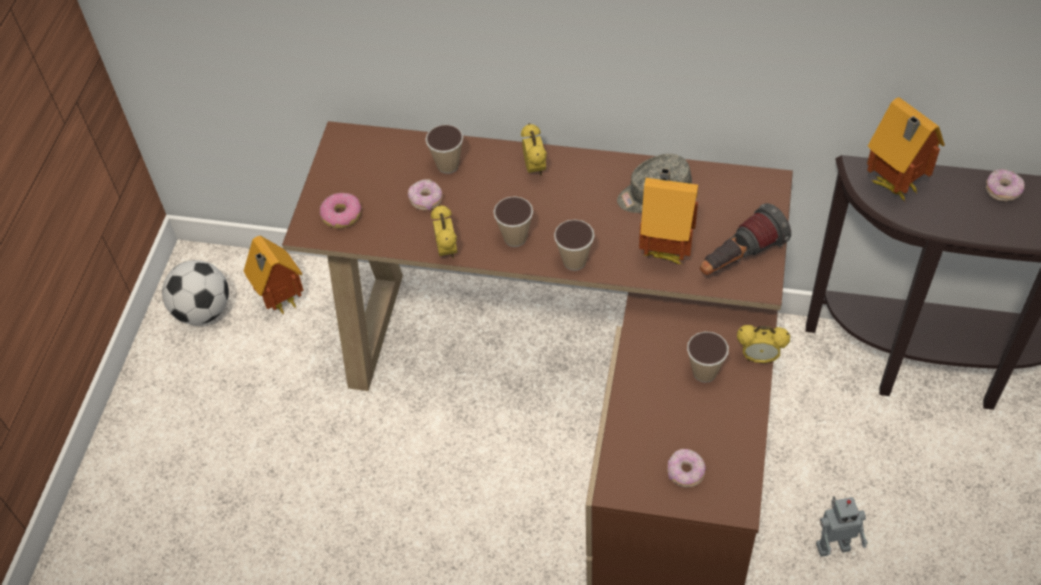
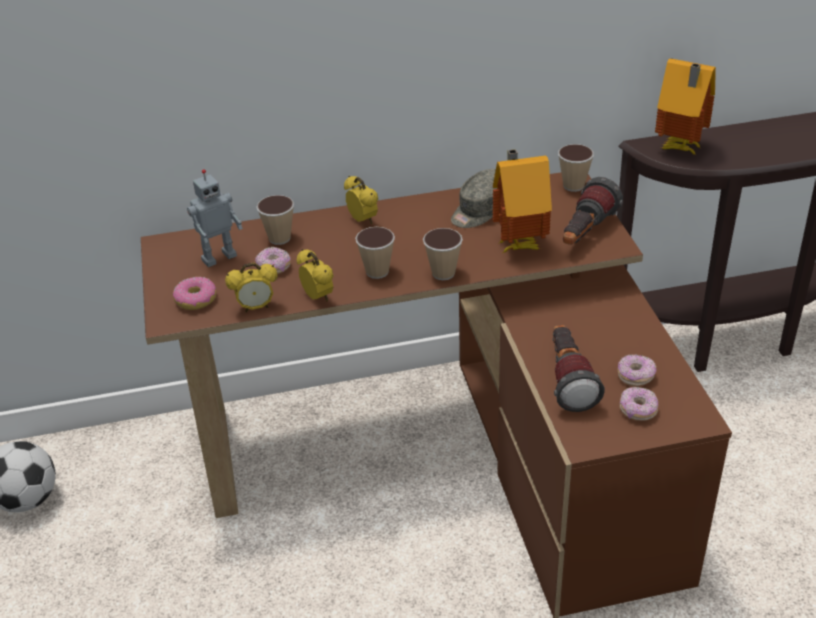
camera: 25 degrees left, 15 degrees down
toy house [244,235,304,314] -> none
cup [687,331,729,383] -> cup moved to [558,144,594,192]
alarm clock [737,325,790,363] -> alarm clock moved to [225,262,278,312]
toy robot [816,496,868,557] -> toy robot moved to [187,169,243,267]
donut [986,169,1025,201] -> donut moved to [618,354,656,386]
none -> flashlight [552,325,605,412]

